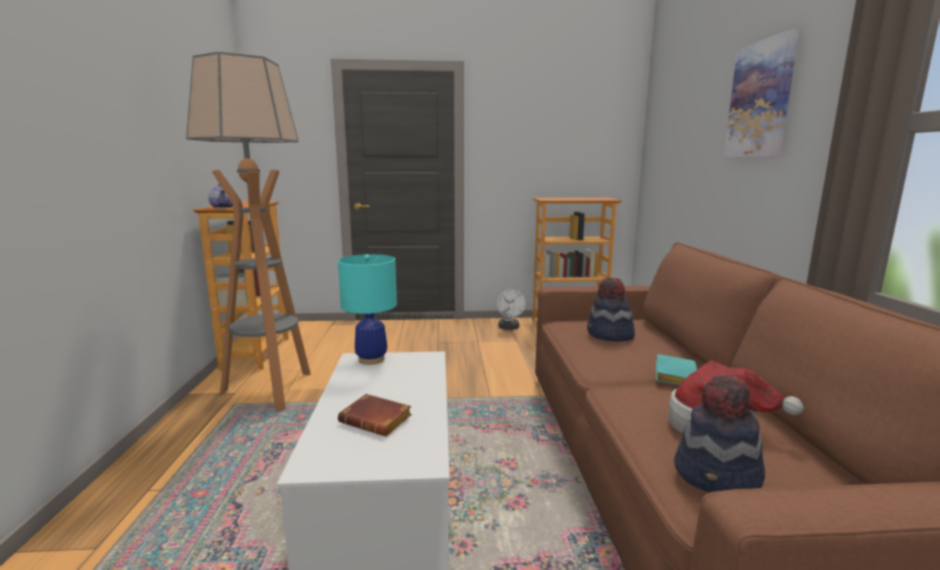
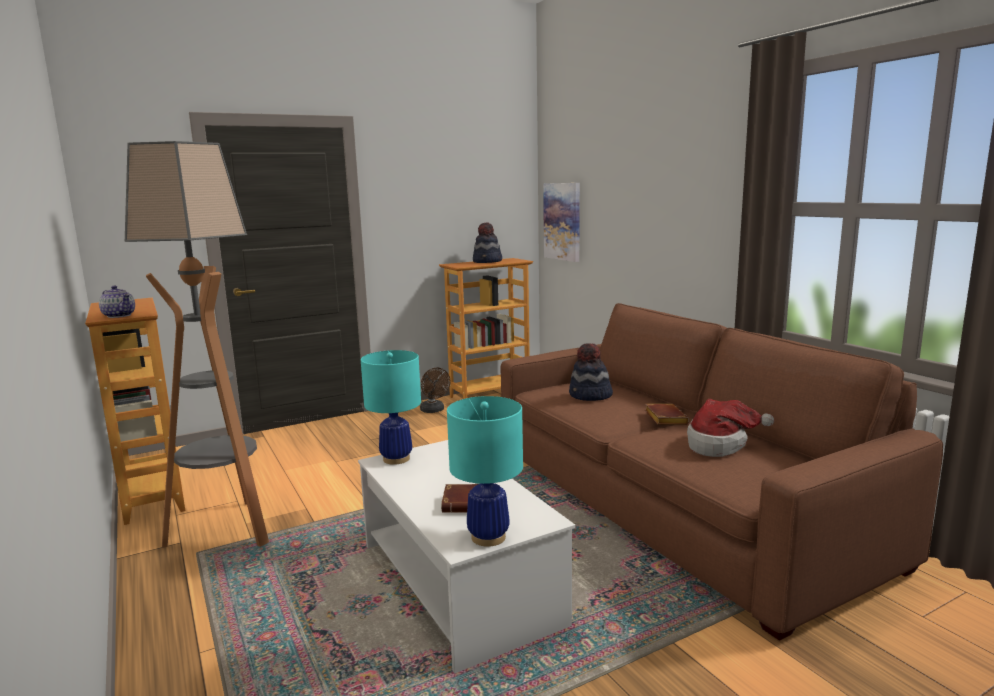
camera: 25 degrees left, 0 degrees up
white fan [497,289,526,330] -> brown fan [420,368,451,413]
turquoise book [656,354,697,385] -> brown book [645,404,689,425]
hat [674,376,765,493] -> hat moved to [473,222,502,263]
picture [724,29,799,158] -> picture moved to [543,183,580,262]
none -> turquoise table lamp [447,396,523,547]

